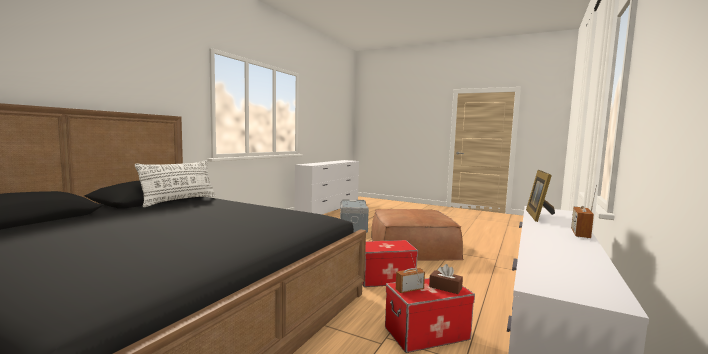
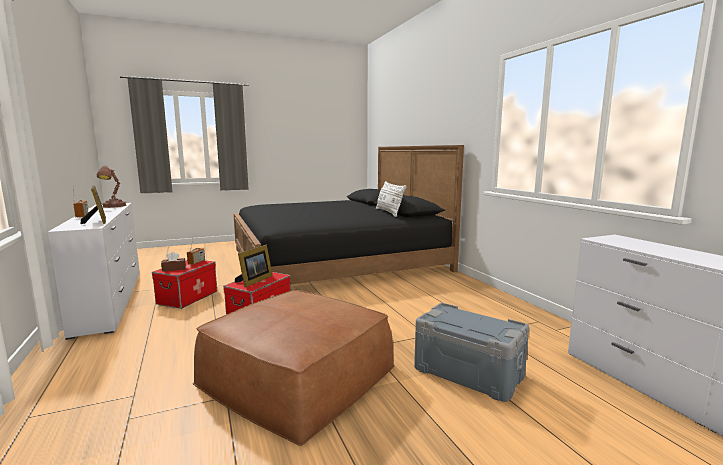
camera: 130 degrees right, 5 degrees up
none -> brown table lamp [97,165,127,208]
none -> picture frame [235,245,273,288]

